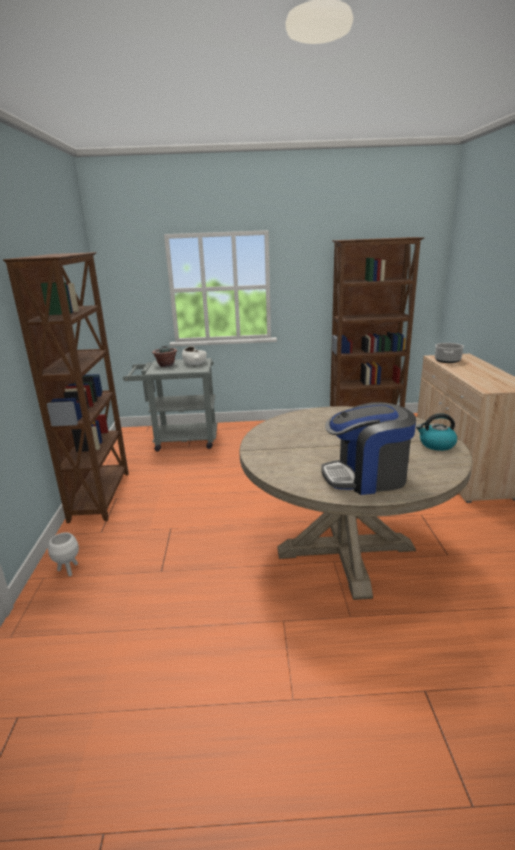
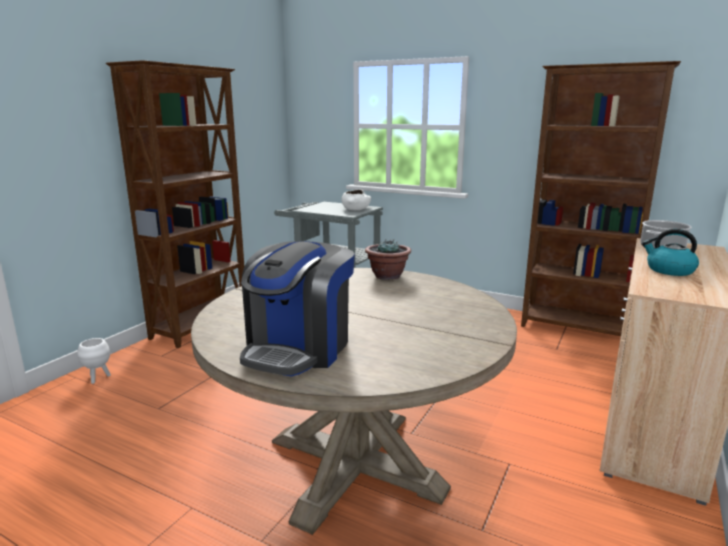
camera: 30 degrees right, 5 degrees down
potted plant [152,345,177,367] -> potted plant moved to [365,239,411,280]
coffee machine [321,402,416,495] -> coffee machine turned 90 degrees counterclockwise [240,241,355,377]
kettle [416,413,457,451] -> kettle moved to [642,229,699,276]

